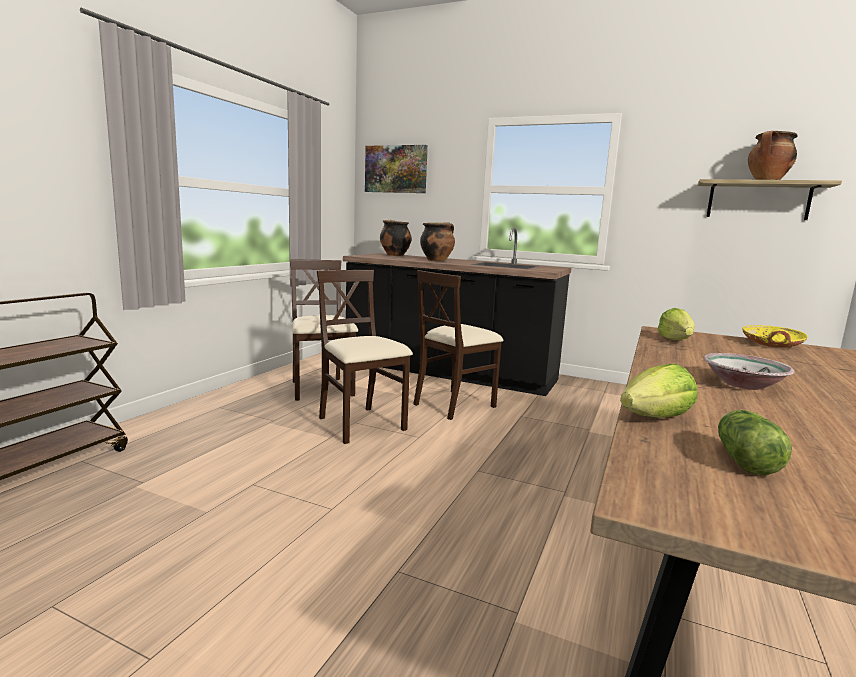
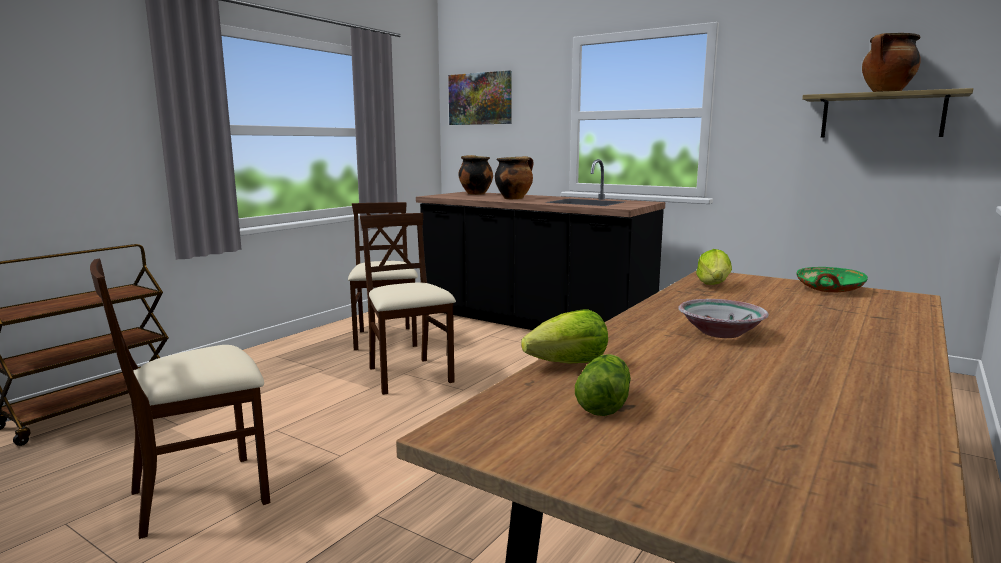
camera: 10 degrees right, 0 degrees up
beige chair [413,270,503,420] -> beige chair moved to [90,259,270,539]
yellow bowl [742,325,807,347] -> green bowl [797,267,868,292]

